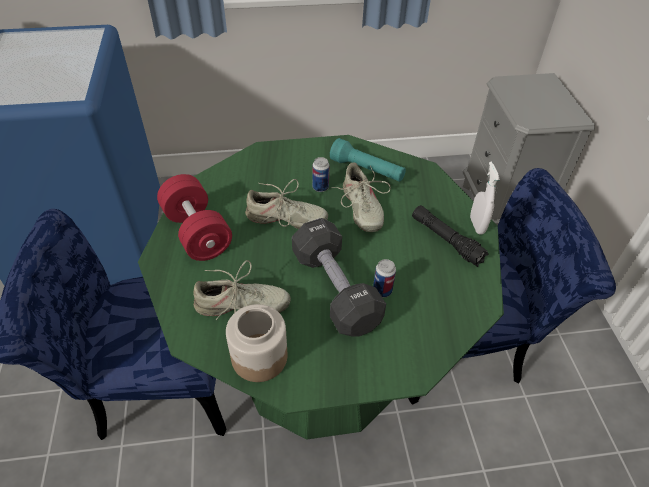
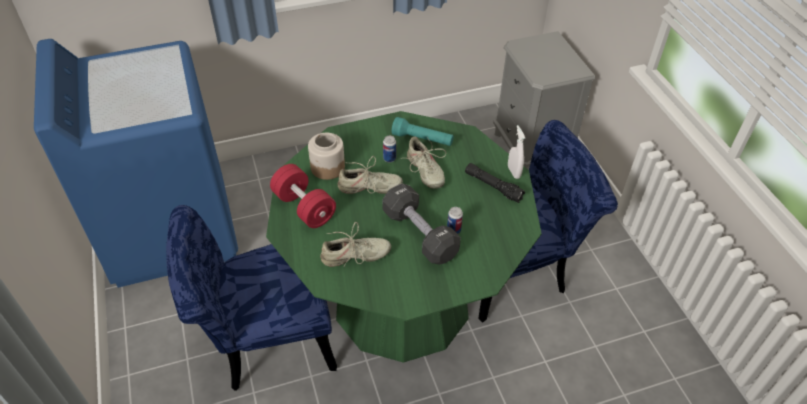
camera: 10 degrees left, 0 degrees up
jar [226,304,287,382] -> jar moved to [308,133,345,180]

